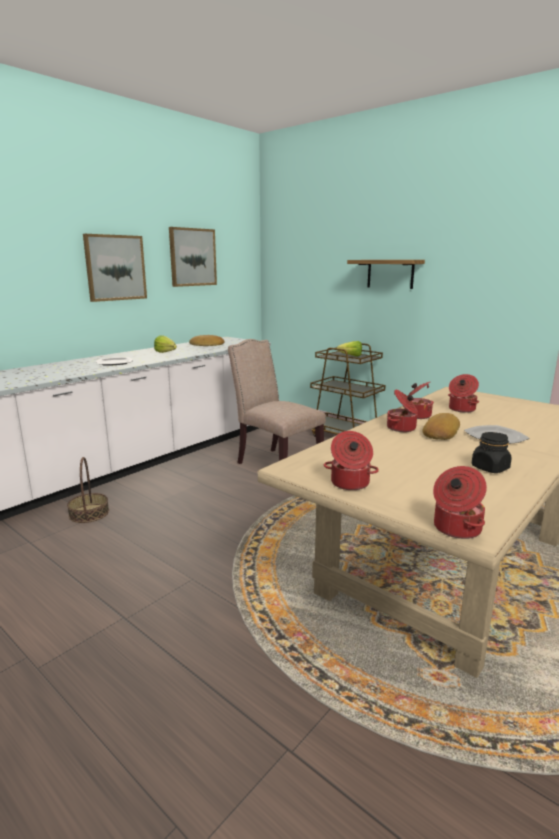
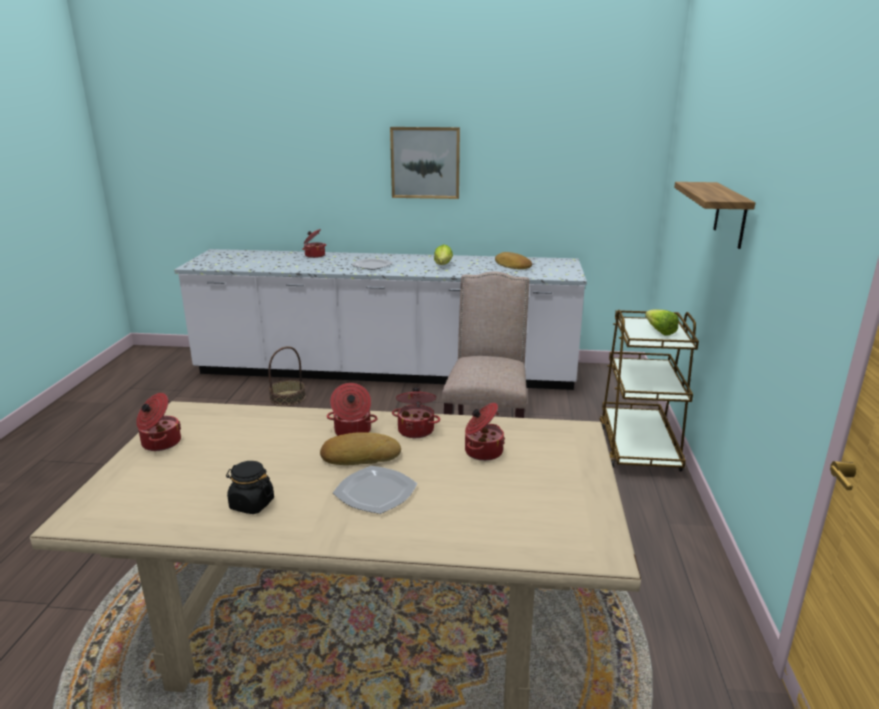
camera: 55 degrees right, 5 degrees up
picture [169,227,217,287] -> none
cooking pot [433,466,487,539] -> cooking pot moved to [302,229,326,258]

